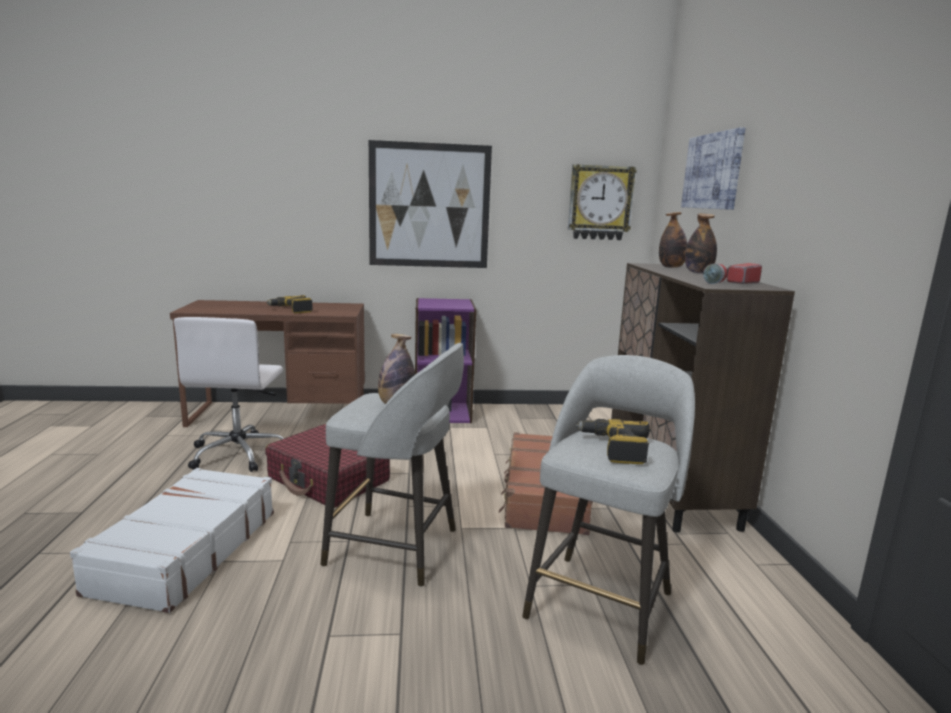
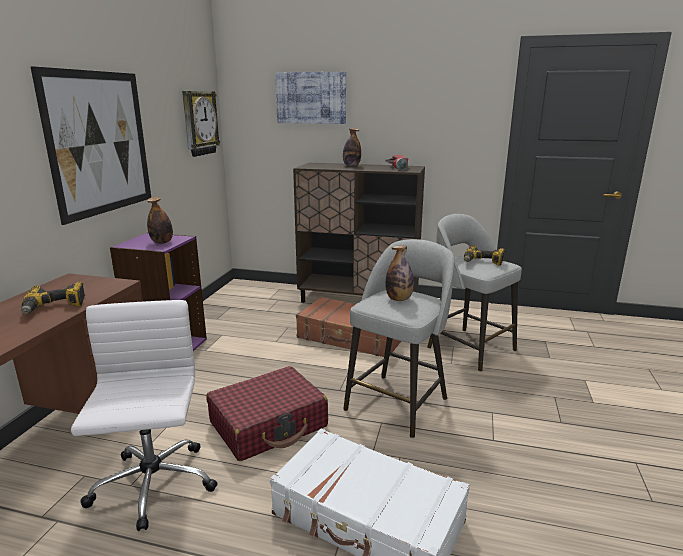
camera: 70 degrees left, 5 degrees up
white office chair [174,317,284,472] -> white office chair turned 120 degrees counterclockwise [71,300,217,531]
bottle [659,212,687,268] -> bottle moved to [147,197,173,244]

